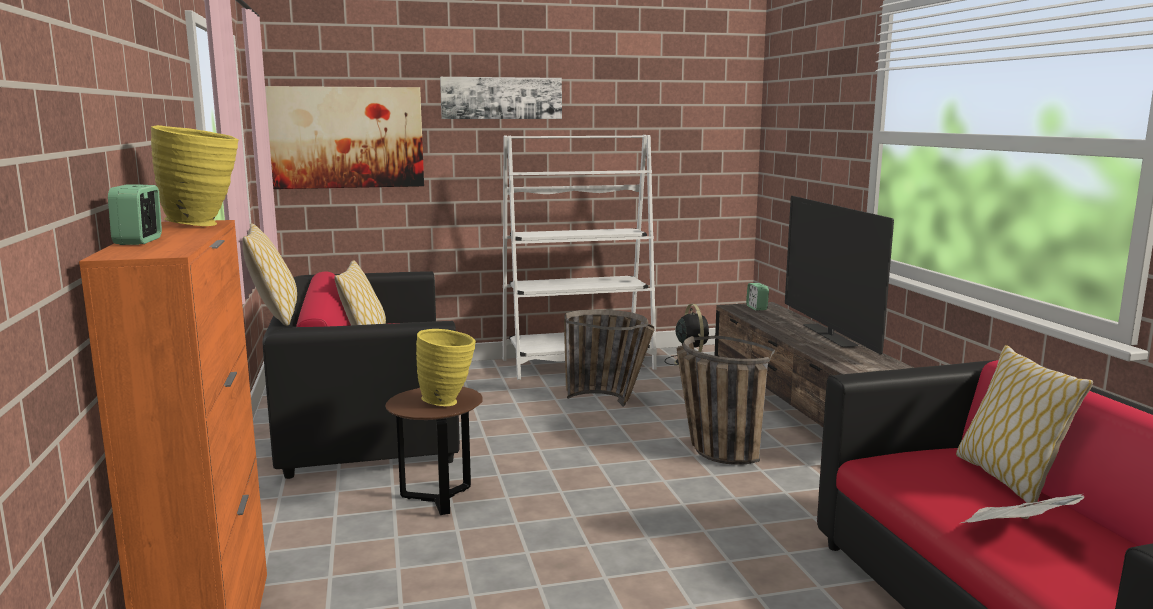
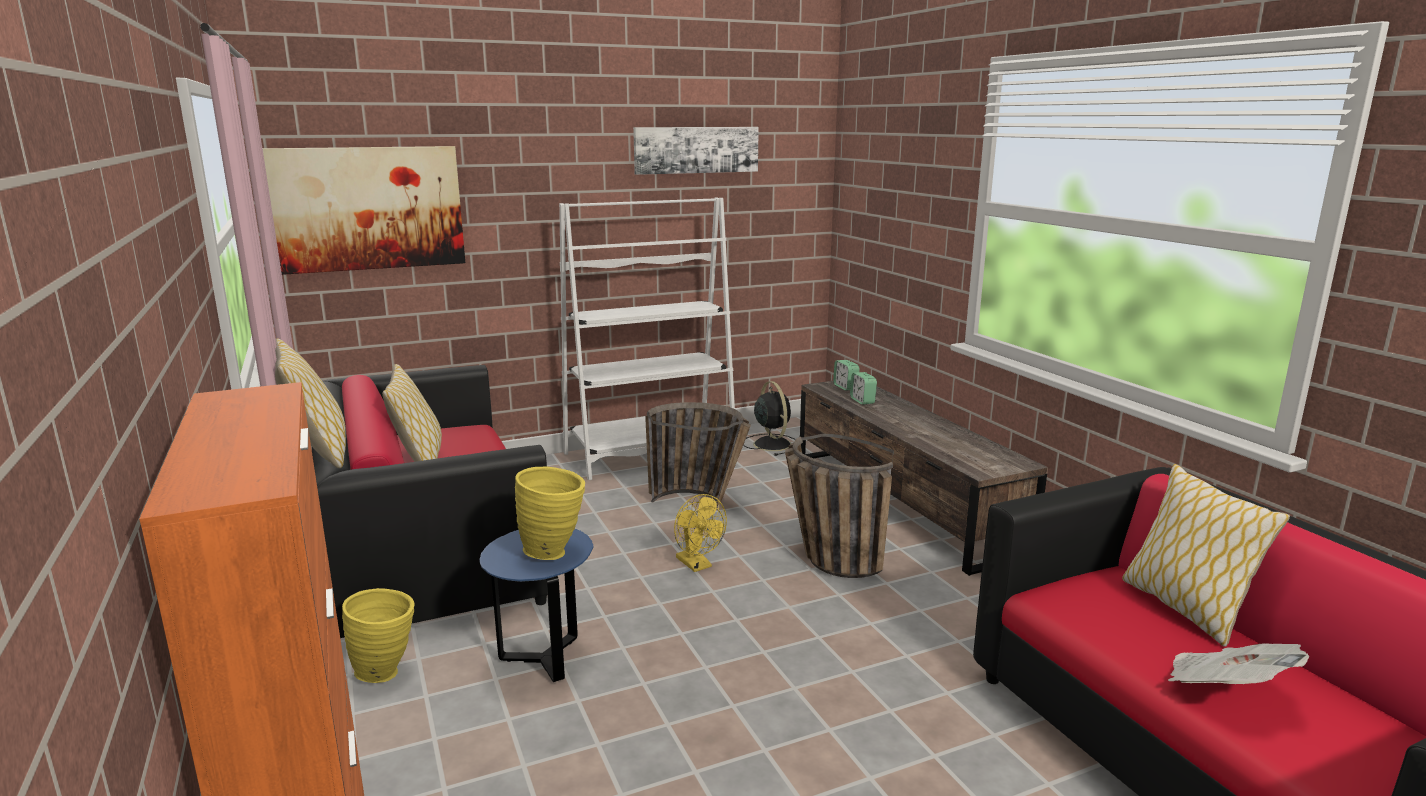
camera: 10 degrees left, 5 degrees up
alarm clock [108,184,162,245] -> alarm clock moved to [850,372,877,405]
yellow vase [151,125,238,226] -> yellow vase moved to [342,588,414,683]
brown side table [386,387,483,515] -> blue side table [480,529,593,682]
picture [440,77,562,119] -> picture moved to [633,127,759,175]
television [785,196,894,354] -> none
none -> yellow fan [674,494,727,572]

